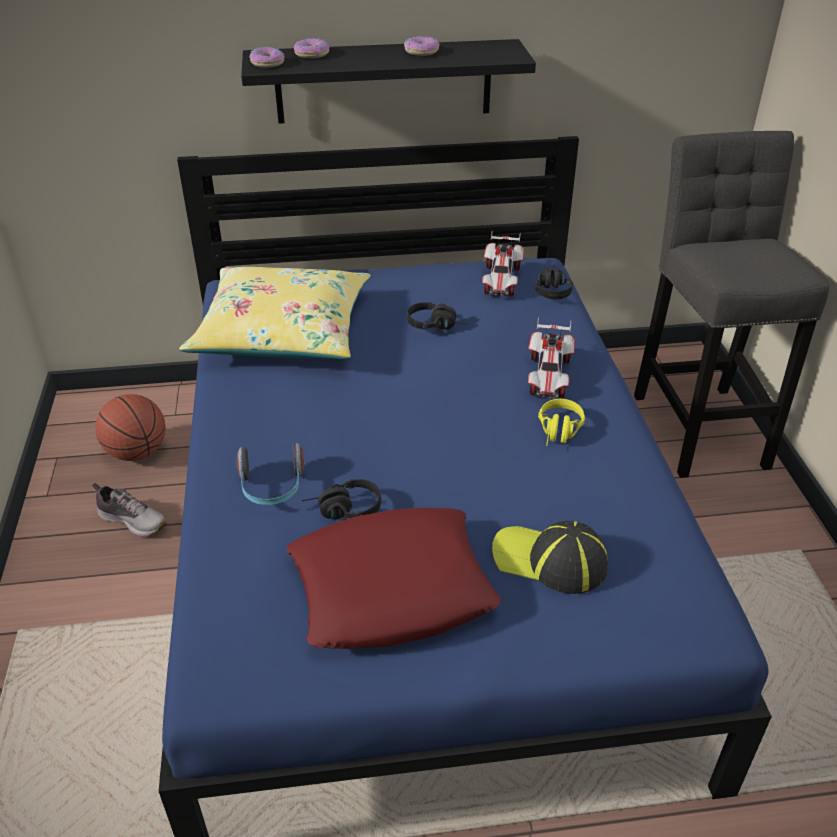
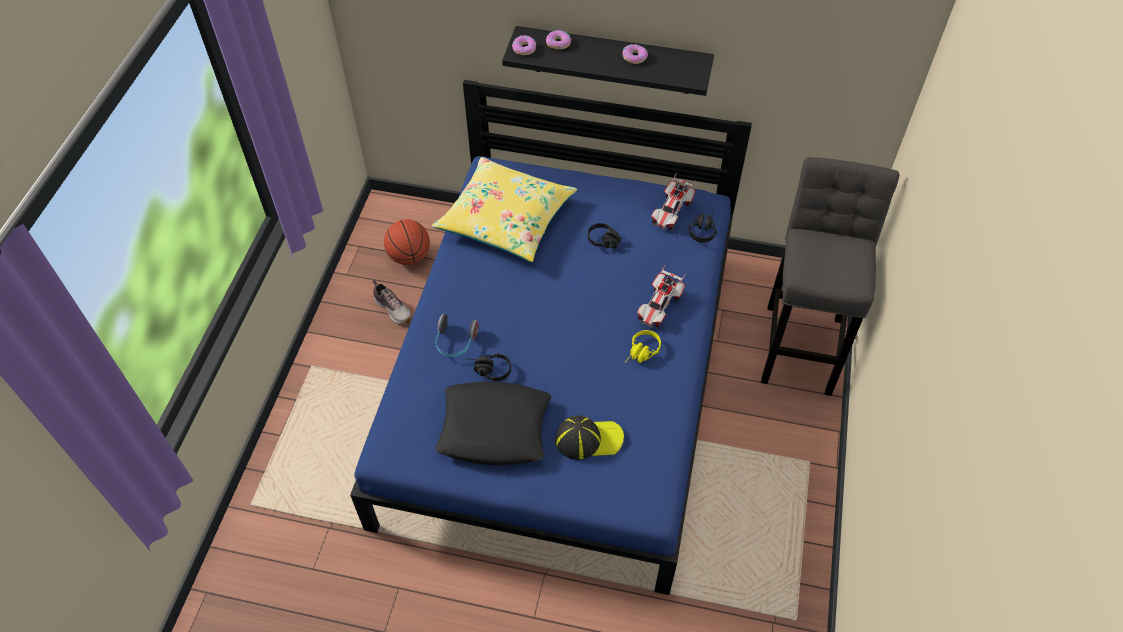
camera: 20 degrees right, 15 degrees up
red pillow [287,508,501,649] -> black pillow [435,381,551,465]
cap [492,521,608,594] -> cap turned 135 degrees clockwise [555,415,624,460]

